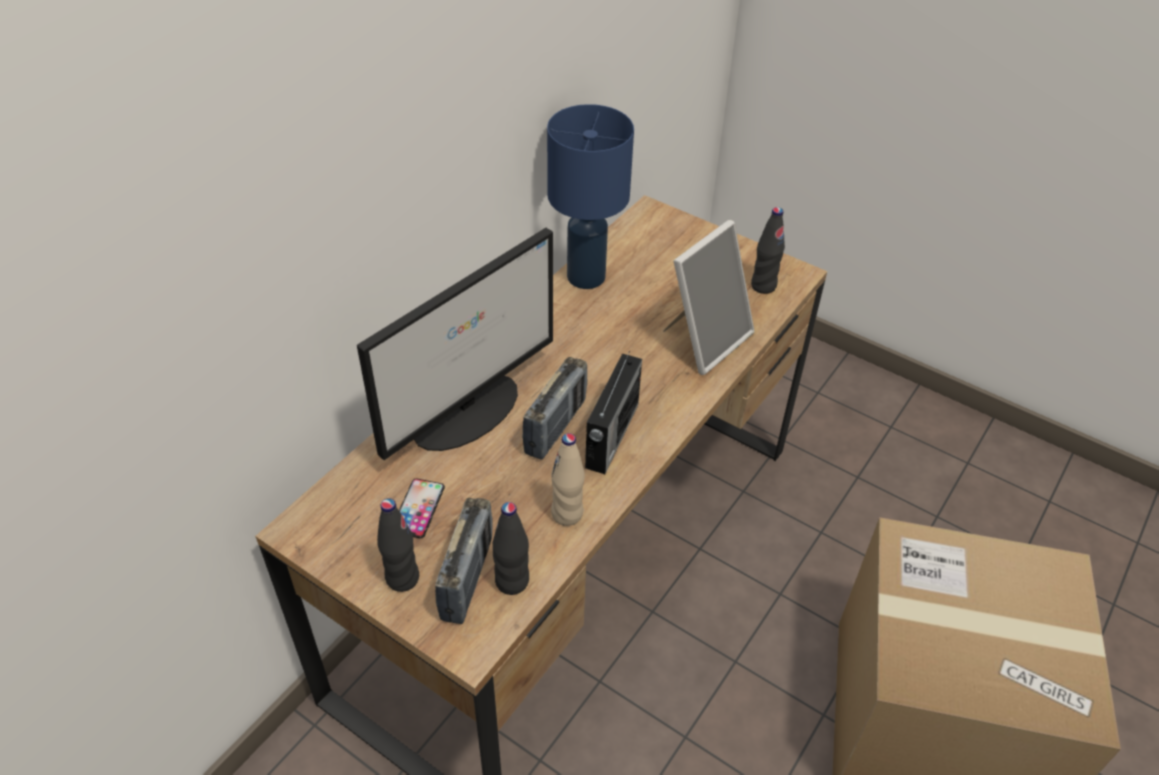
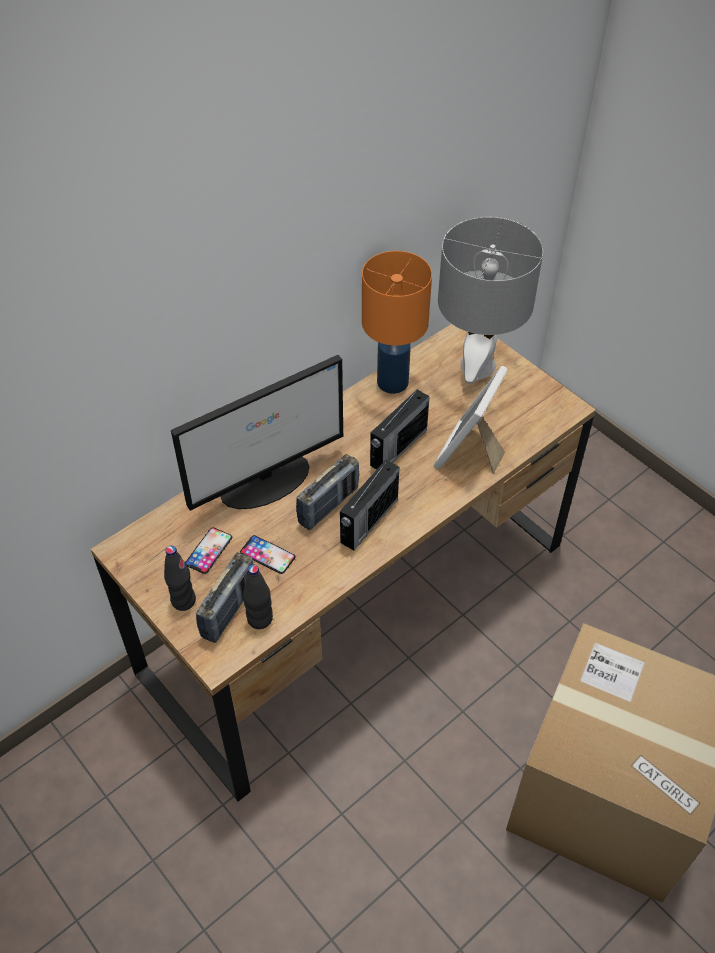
camera: 15 degrees right, 5 degrees up
blue table lamp [547,104,634,289] -> orange table lamp [362,251,432,394]
beige bottle [551,433,585,526] -> none
picture frame [663,220,754,375] -> picture frame turned 150 degrees clockwise [434,366,508,474]
black bottle [751,207,785,294] -> none
none -> phone [240,535,296,574]
none -> radio [370,389,430,470]
none -> grey table lamp [438,217,543,384]

